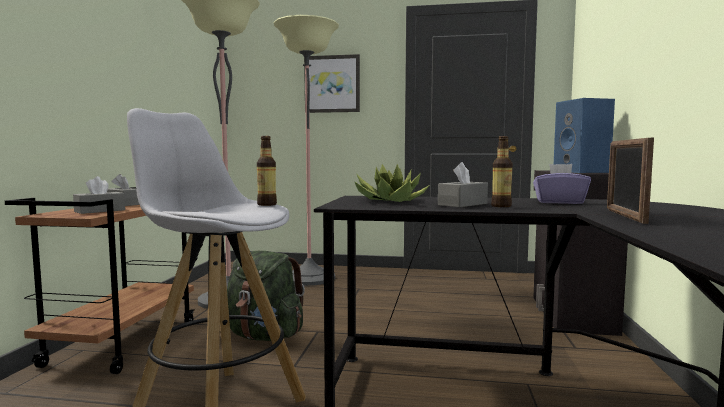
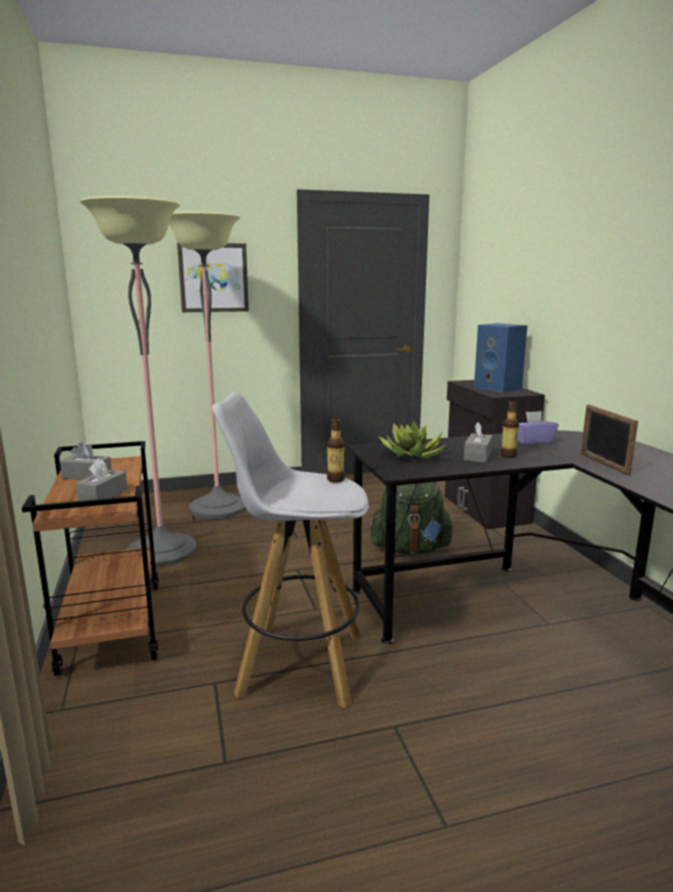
camera: 25 degrees left, 10 degrees up
green backpack [227,251,305,341] -> green backpack moved to [370,482,455,554]

